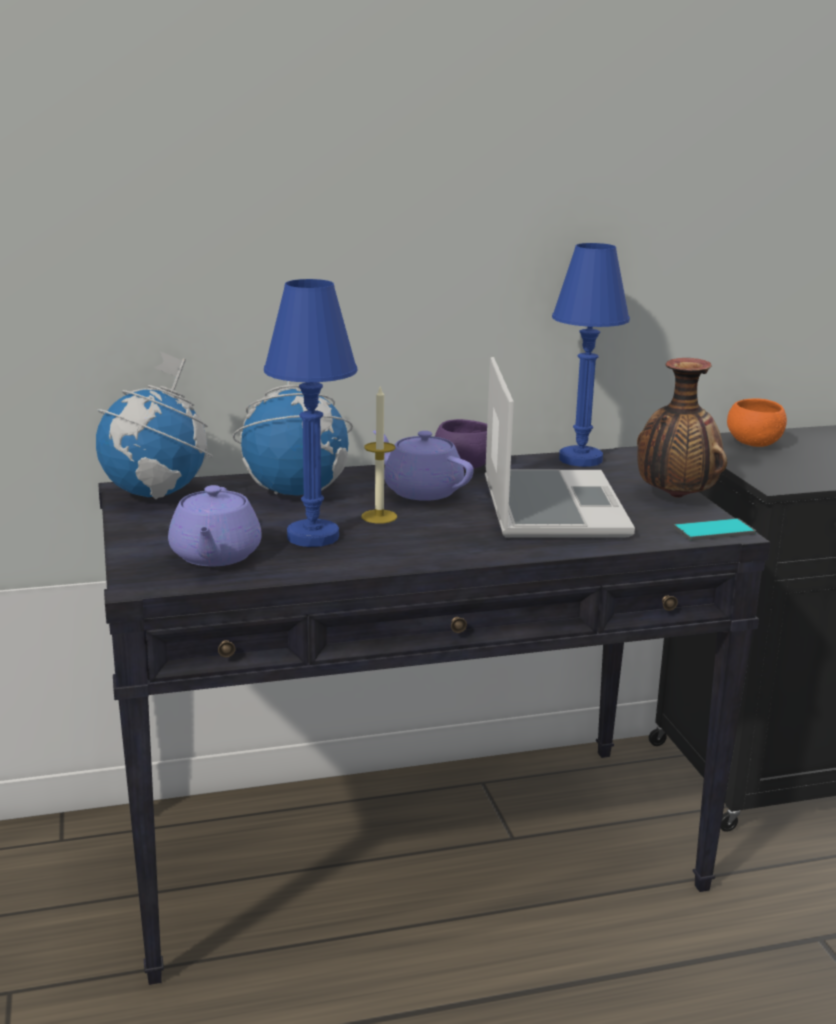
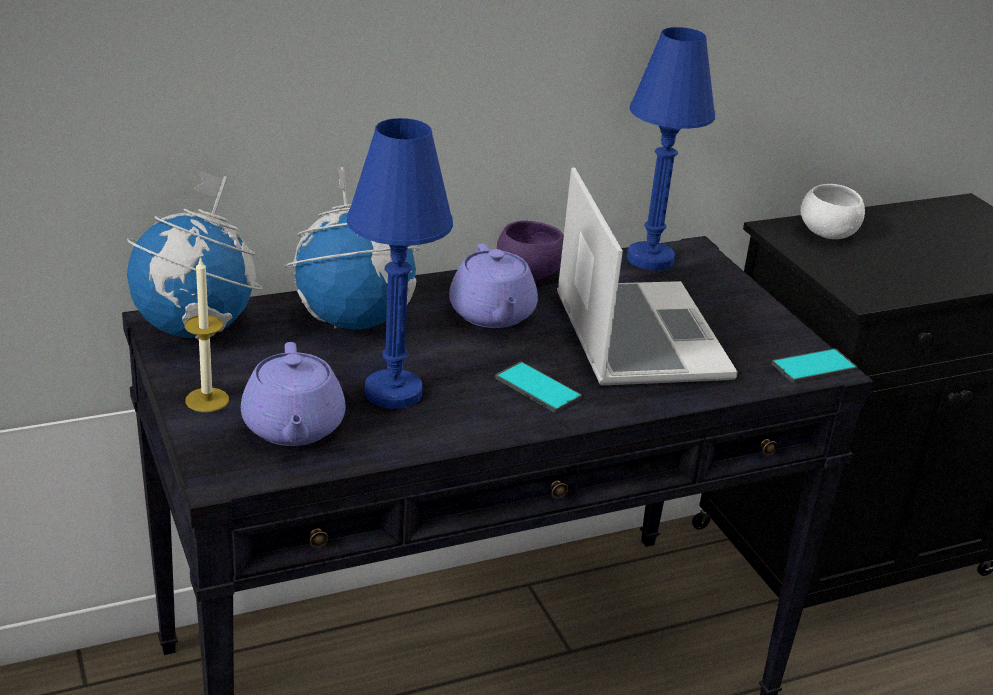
camera: 10 degrees left, 10 degrees up
candle [362,385,397,524] -> candle moved to [185,256,229,412]
purple teapot [373,430,474,501] -> purple teapot turned 135 degrees counterclockwise [449,243,538,328]
vase [637,358,727,498] -> none
orange bowl [727,399,787,447] -> white bowl [801,184,865,239]
none -> phone [495,361,582,413]

